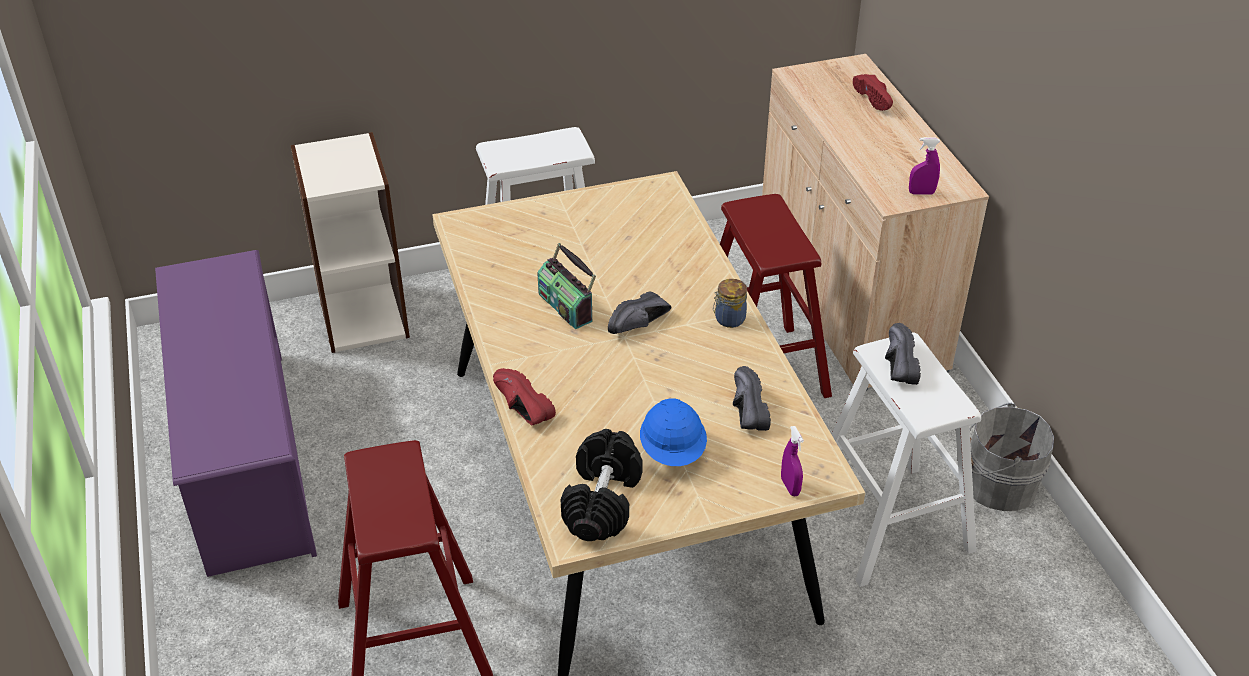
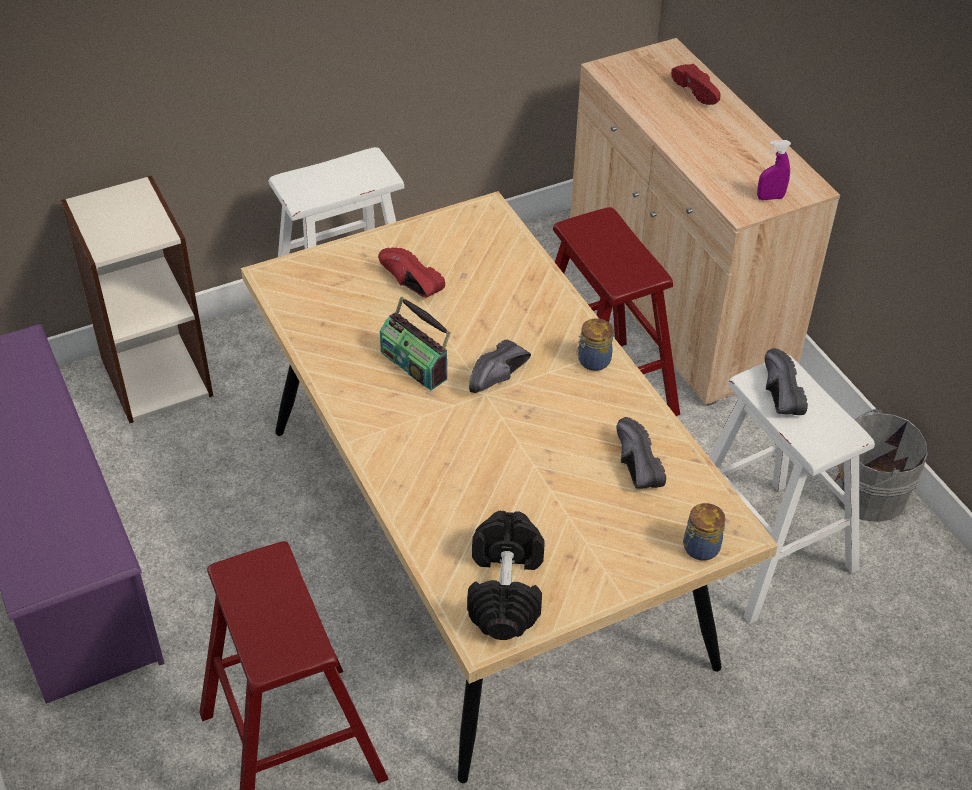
camera: 10 degrees left, 5 degrees up
red shoe [493,368,556,425] -> red shoe moved to [378,248,445,298]
blue hard hat [640,399,707,466] -> none
purple spray bottle [781,426,804,497] -> jar [683,503,725,561]

